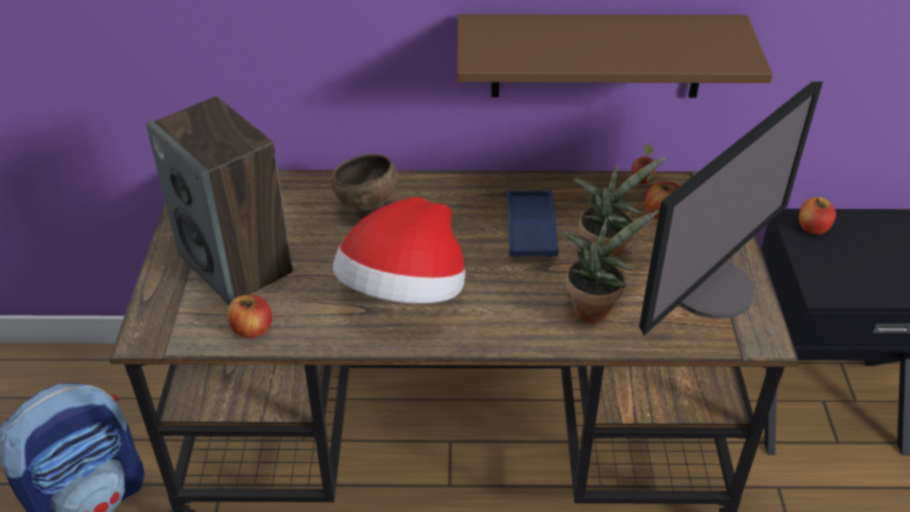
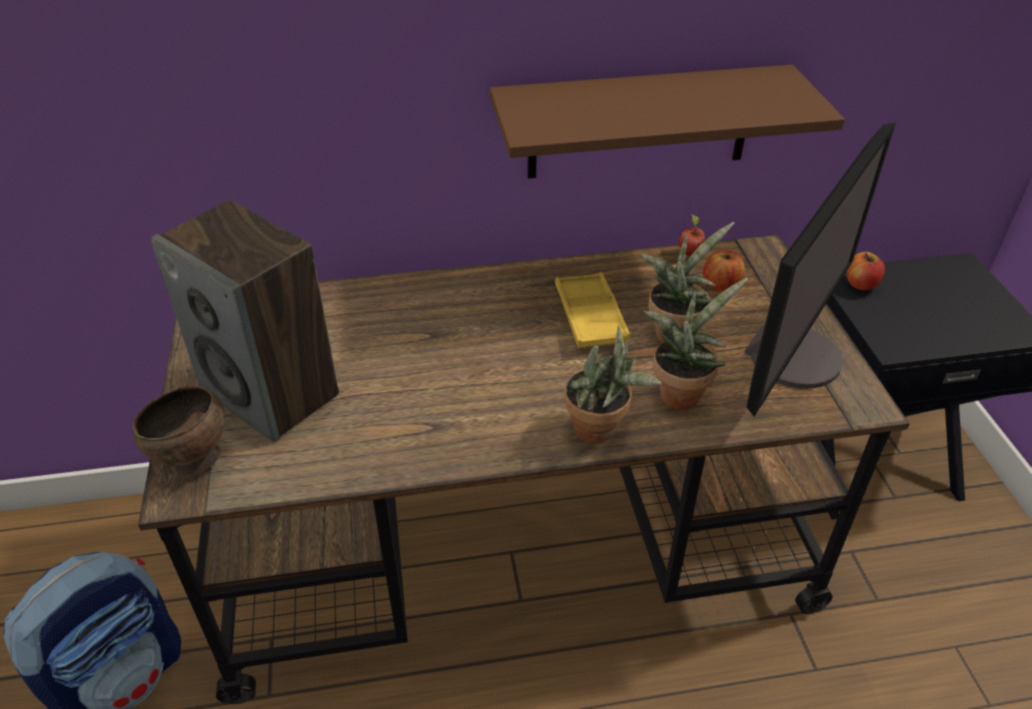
camera: 10 degrees left, 0 degrees up
apple [227,295,272,338] -> none
brown bowl [331,154,397,220] -> brown bowl moved to [133,385,225,475]
hat [333,197,465,304] -> none
blue tray [507,190,559,258] -> yellow tray [555,272,631,348]
none -> potted plant [564,326,662,443]

